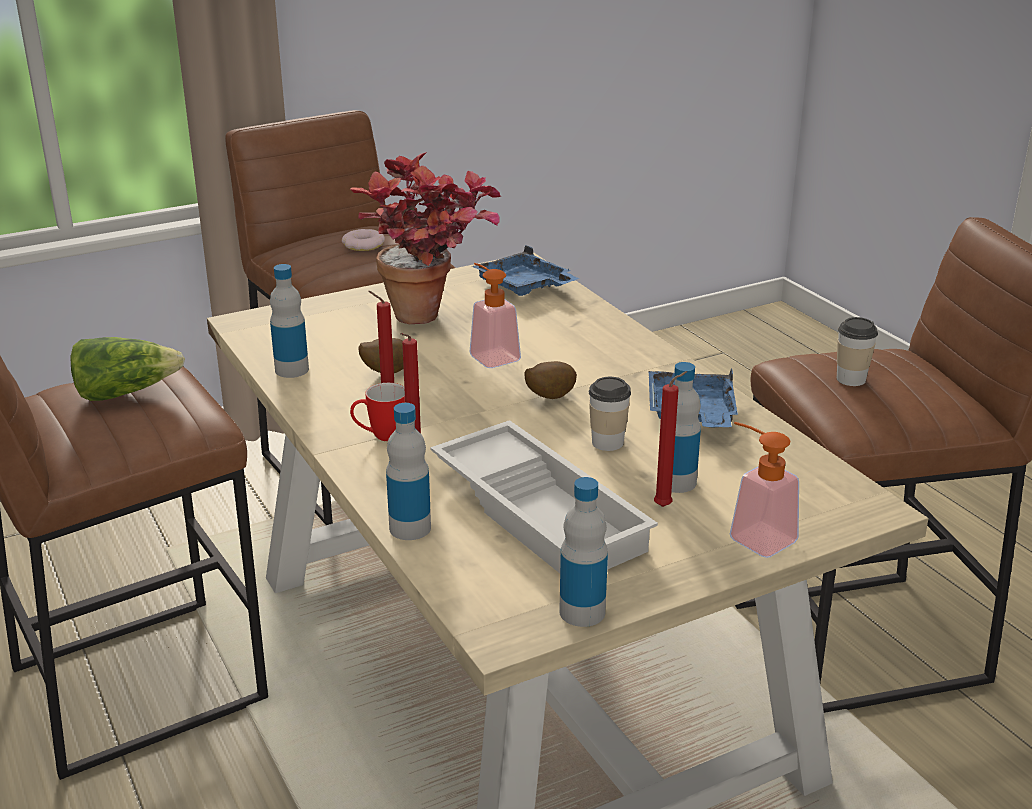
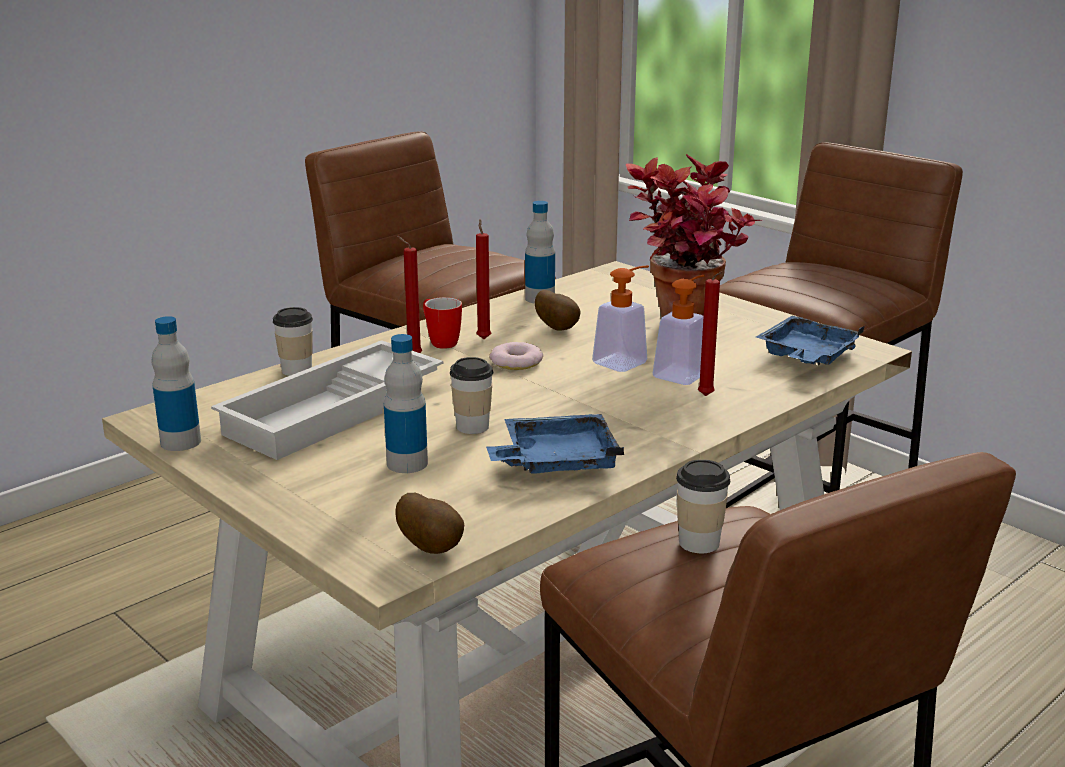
camera: 75 degrees right, 5 degrees down
lettuce [70,337,185,401] -> none
donut [342,229,385,251] -> donut moved to [489,342,543,370]
bottle [386,403,431,540] -> cup [273,307,313,376]
potato [524,361,577,399] -> potato moved to [395,493,464,554]
red candle [654,371,687,507] -> red candle moved to [698,271,723,396]
soap dispenser [730,422,799,558] -> soap dispenser moved to [653,275,705,385]

